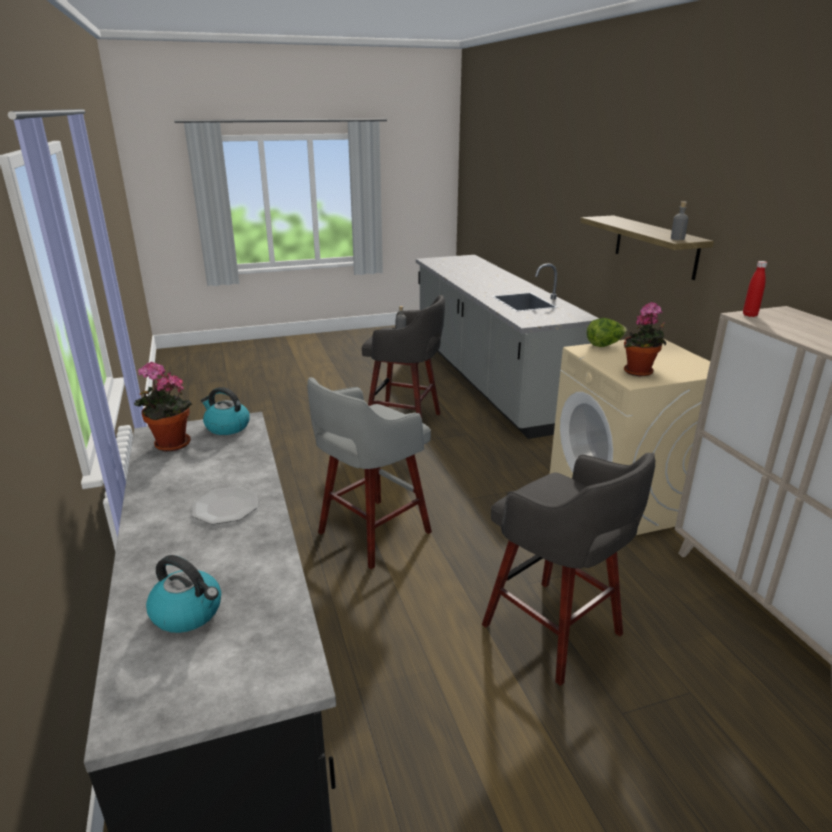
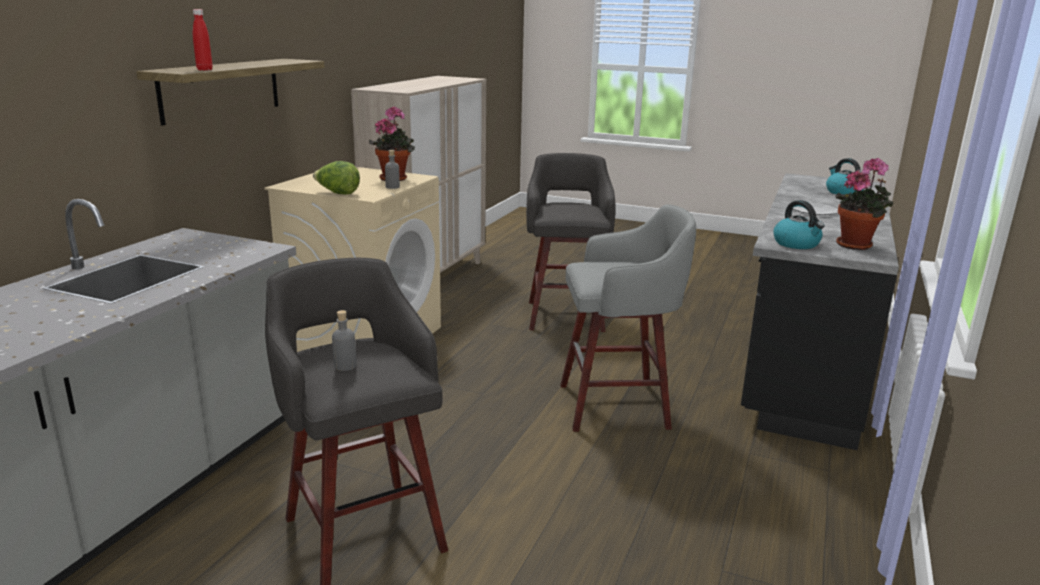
camera: 140 degrees left, 5 degrees down
grey bottle [671,201,688,240] -> grey bottle moved to [385,150,400,189]
red bottle [743,261,767,317] -> red bottle moved to [193,9,212,71]

